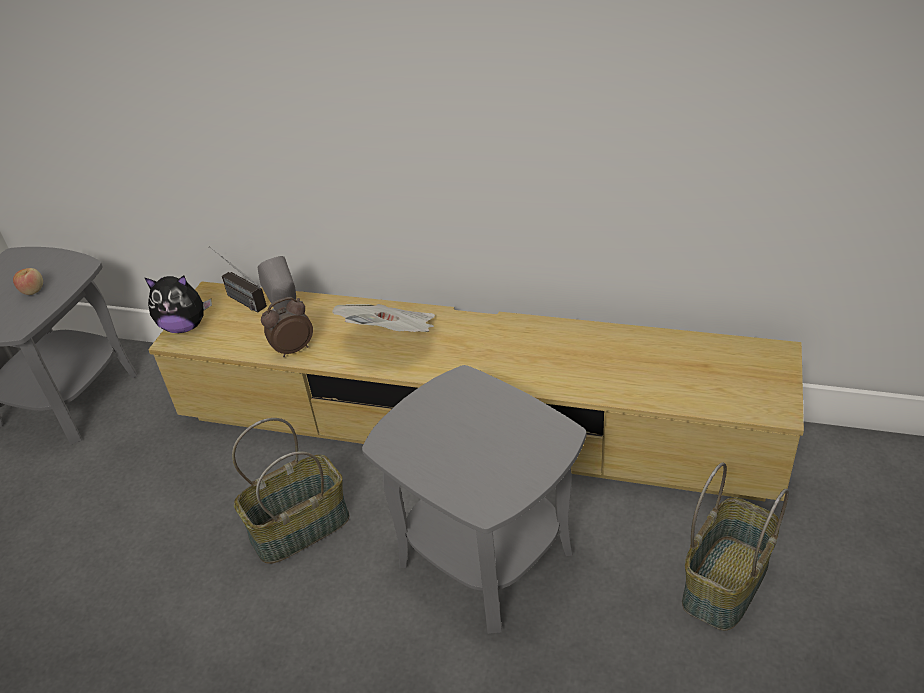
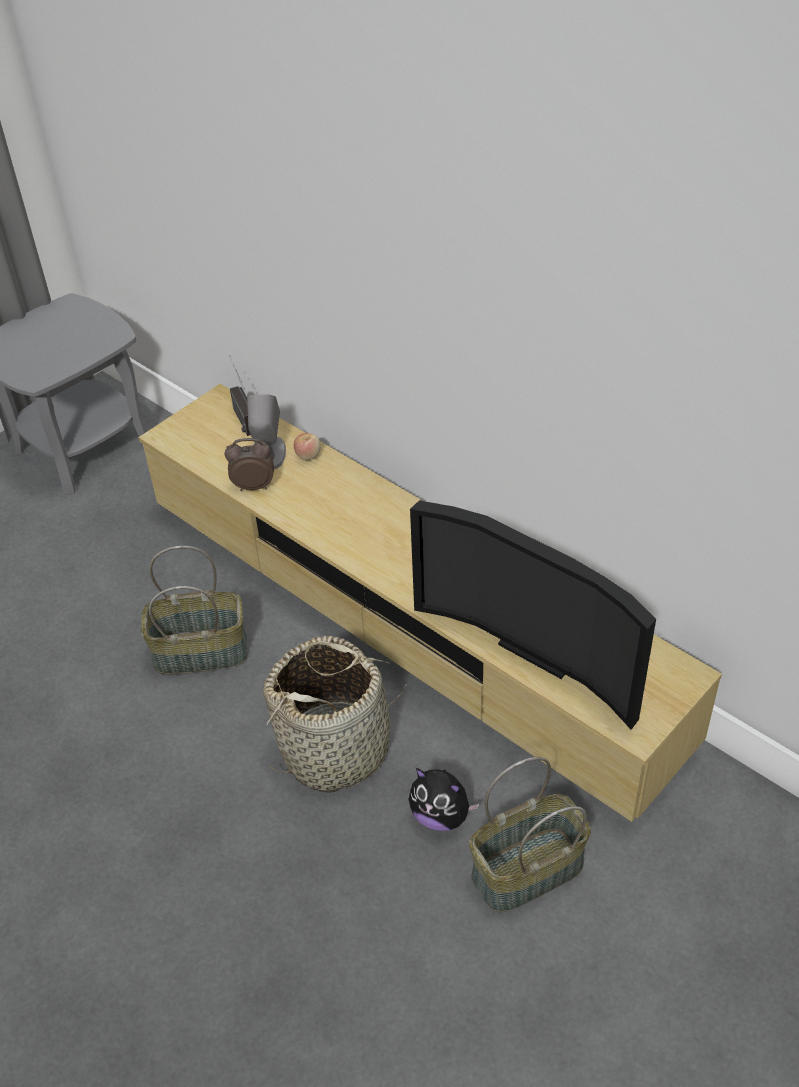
camera: 25 degrees right, 5 degrees up
apple [13,268,43,295] -> apple moved to [294,433,321,460]
plush toy [145,275,212,333] -> plush toy moved to [409,768,480,831]
newspaper [332,304,435,332] -> none
grey side table [362,365,587,634] -> basket [263,636,407,793]
none -> television [410,500,656,730]

